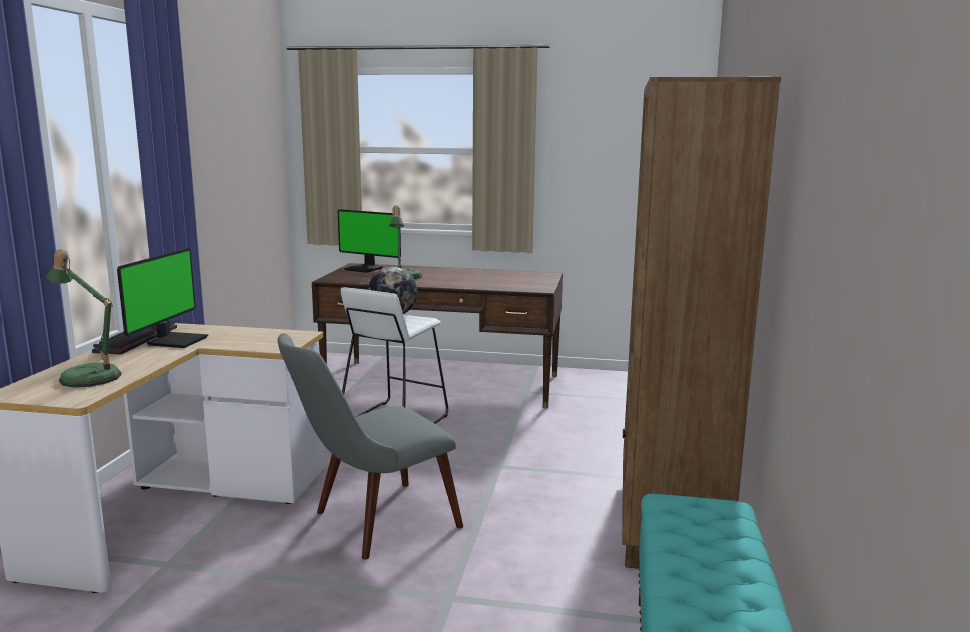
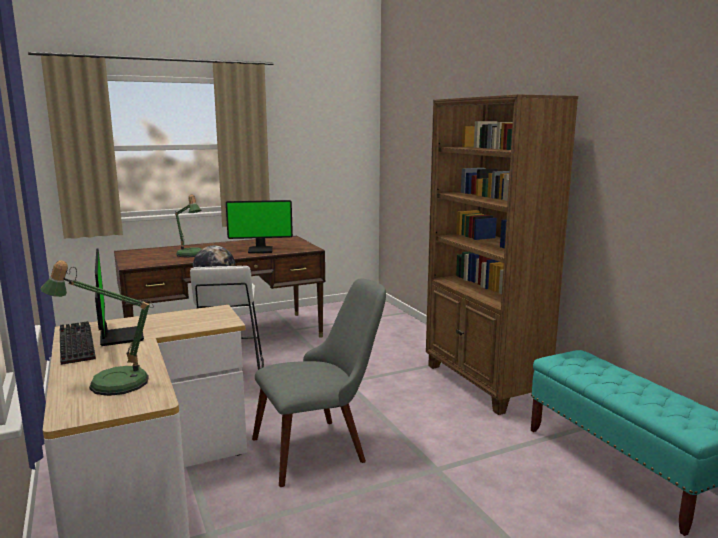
camera: 35 degrees left, 0 degrees up
grey chair [278,333,463,560] -> grey chair turned 135 degrees counterclockwise [252,278,386,487]
monitor [338,209,401,273] -> monitor moved to [226,200,293,254]

